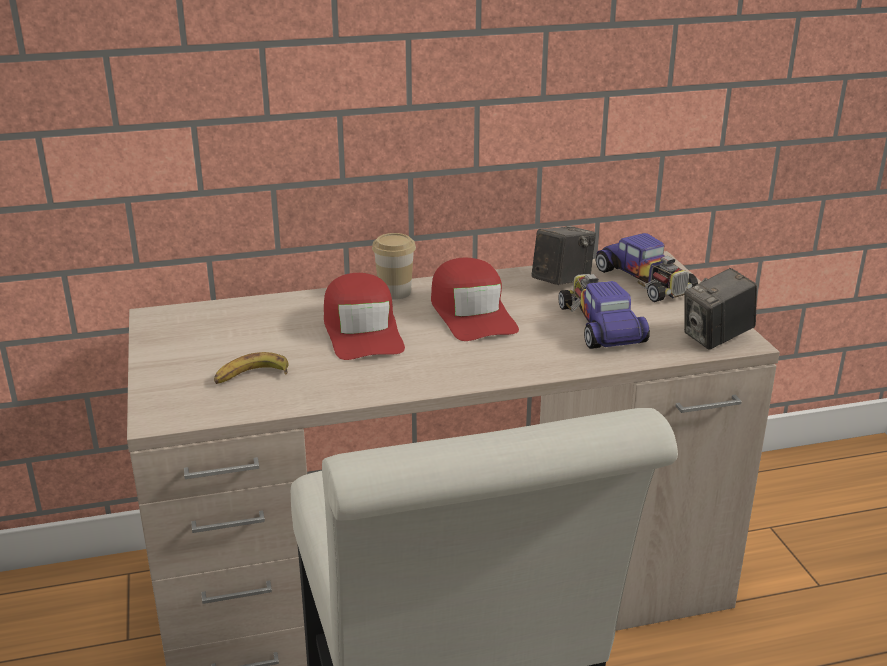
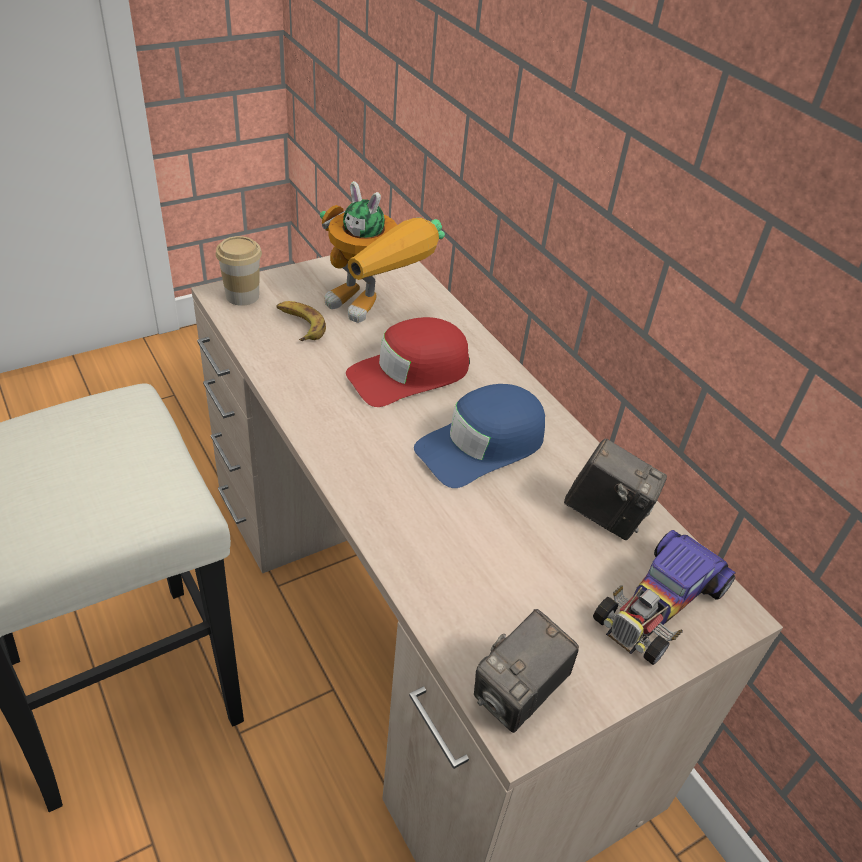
camera: 70 degrees right, 15 degrees up
cup [372,233,416,300] -> cup moved to [216,236,262,306]
red cap [431,258,519,341] -> blue cap [414,384,545,488]
toy car [558,274,650,349] -> none
camera [684,268,757,350] -> camera turned 90 degrees counterclockwise [474,609,579,733]
none -> toy robot [320,181,445,323]

